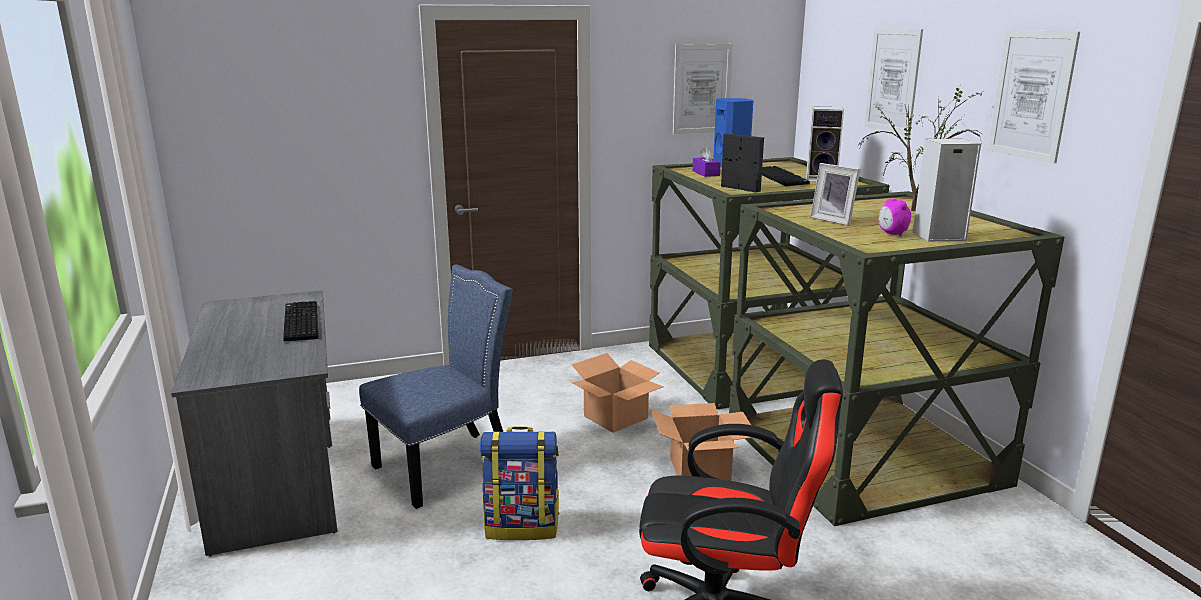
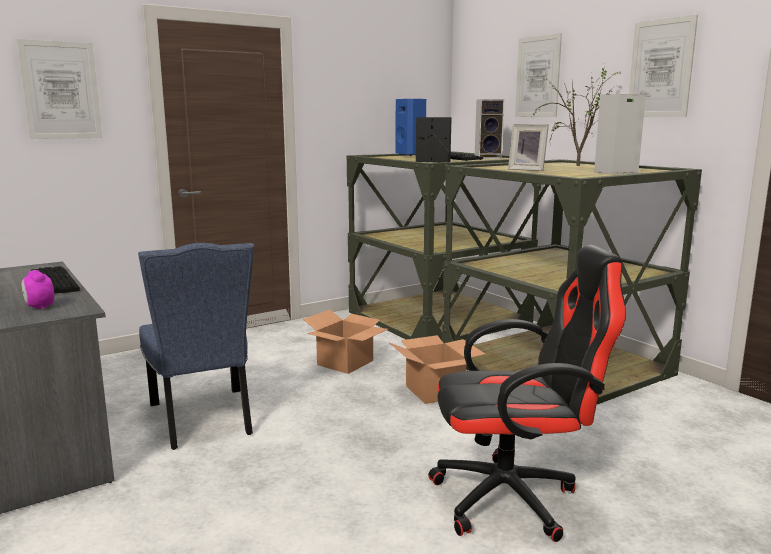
camera: 15 degrees left, 5 degrees down
blue chair [359,264,513,509] -> blue chair turned 120 degrees clockwise [138,243,254,450]
backpack [480,426,559,540] -> none
picture [673,44,733,134] -> picture moved to [17,39,102,139]
purple tissue box [693,147,721,177] -> none
alarm clock [879,198,911,236] -> alarm clock moved to [21,270,54,310]

